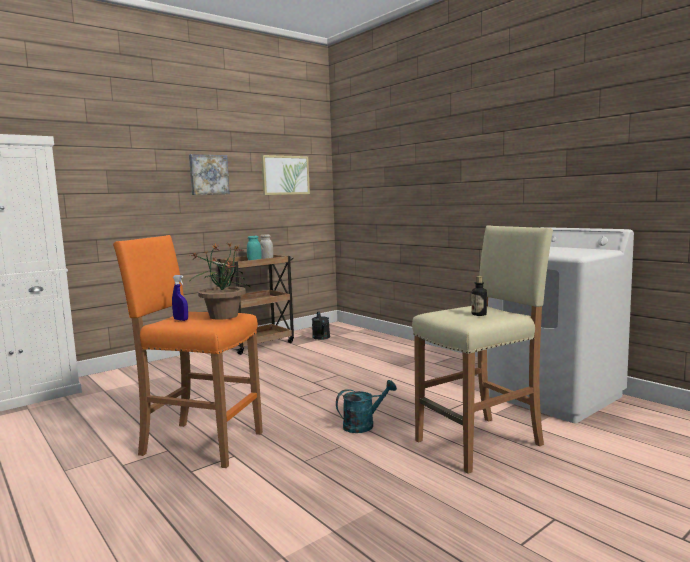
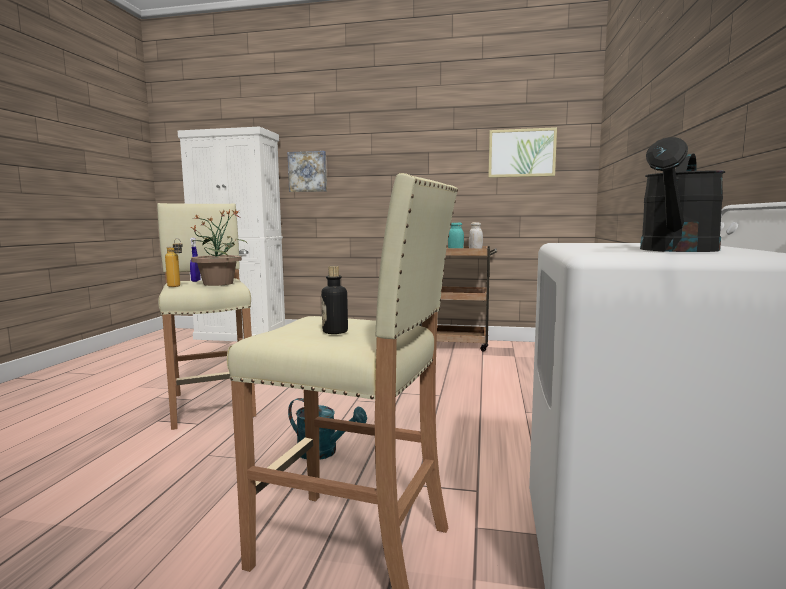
camera: 50 degrees right, 0 degrees up
orange stool [113,235,263,468] -> beige stool [157,203,256,430]
picture [189,154,230,195] -> picture moved to [288,151,327,192]
black watering can [312,311,330,340] -> black watering can moved to [640,137,725,252]
none -> bottle [165,238,183,287]

